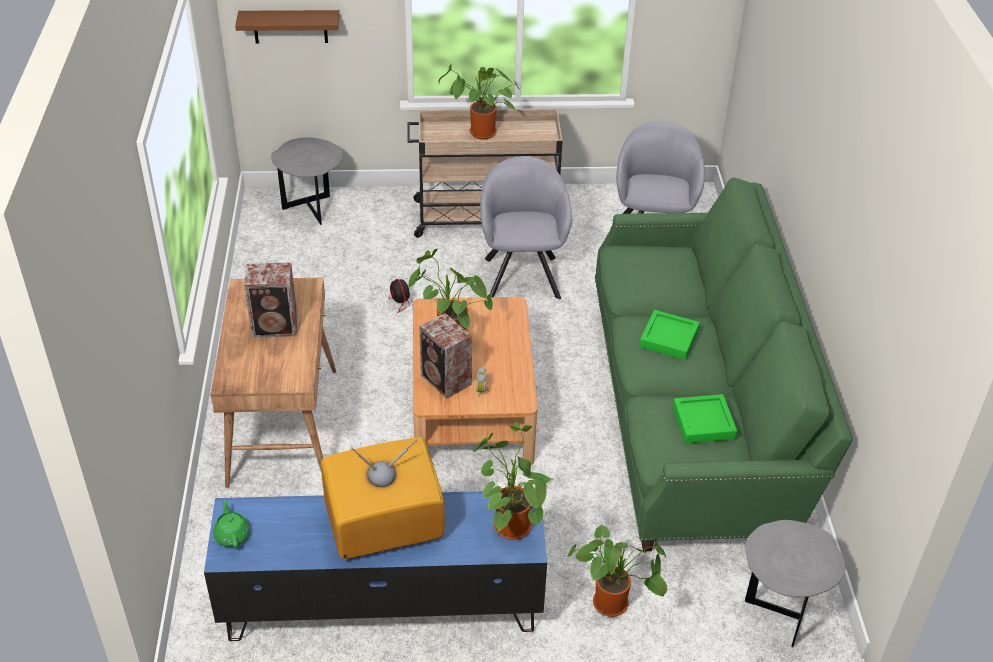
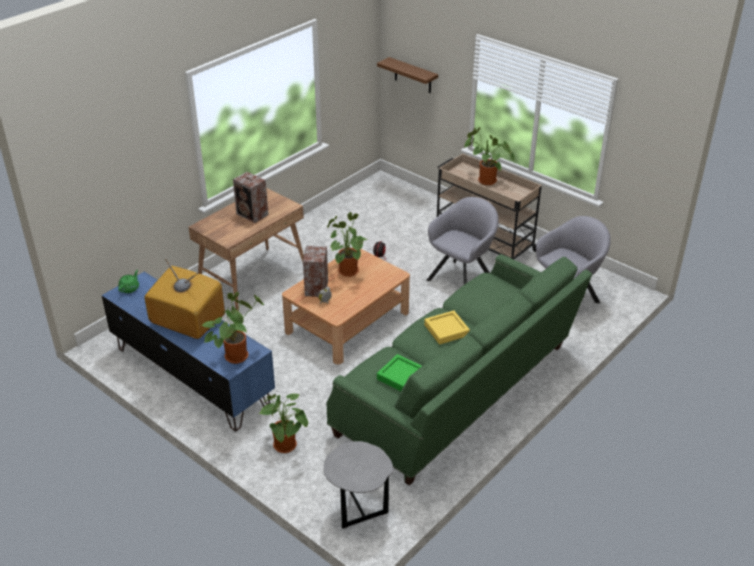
camera: 45 degrees right, 5 degrees down
grey side table [271,137,343,225] -> none
green tray [639,310,700,360] -> yellow tray [424,310,470,345]

